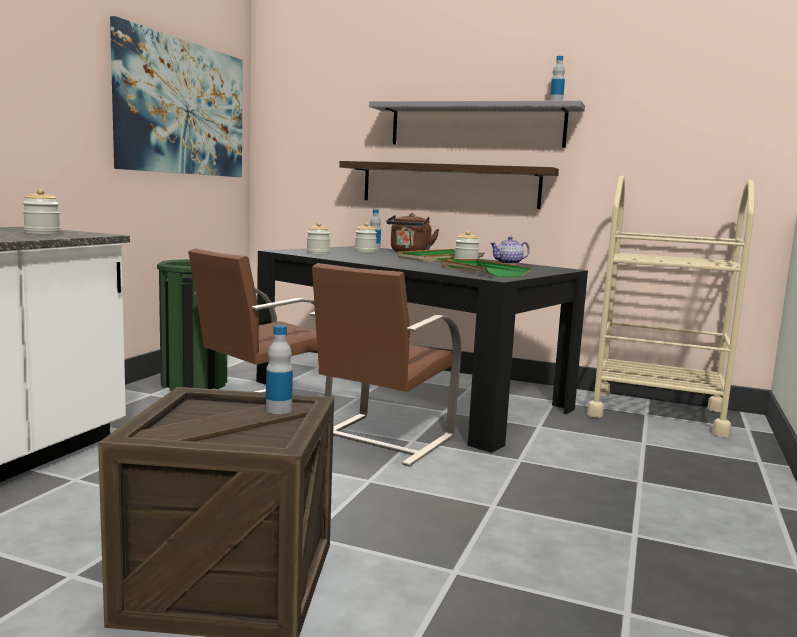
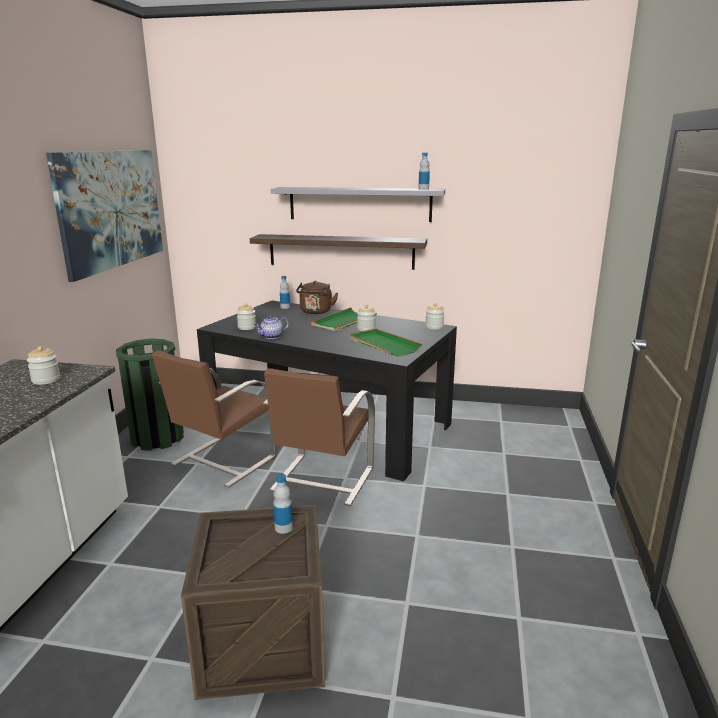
camera: 10 degrees left, 10 degrees up
jar [355,222,377,253] -> jar moved to [425,303,444,329]
teapot [490,236,530,265] -> teapot moved to [253,315,289,339]
beige cart [587,176,755,437] -> none

